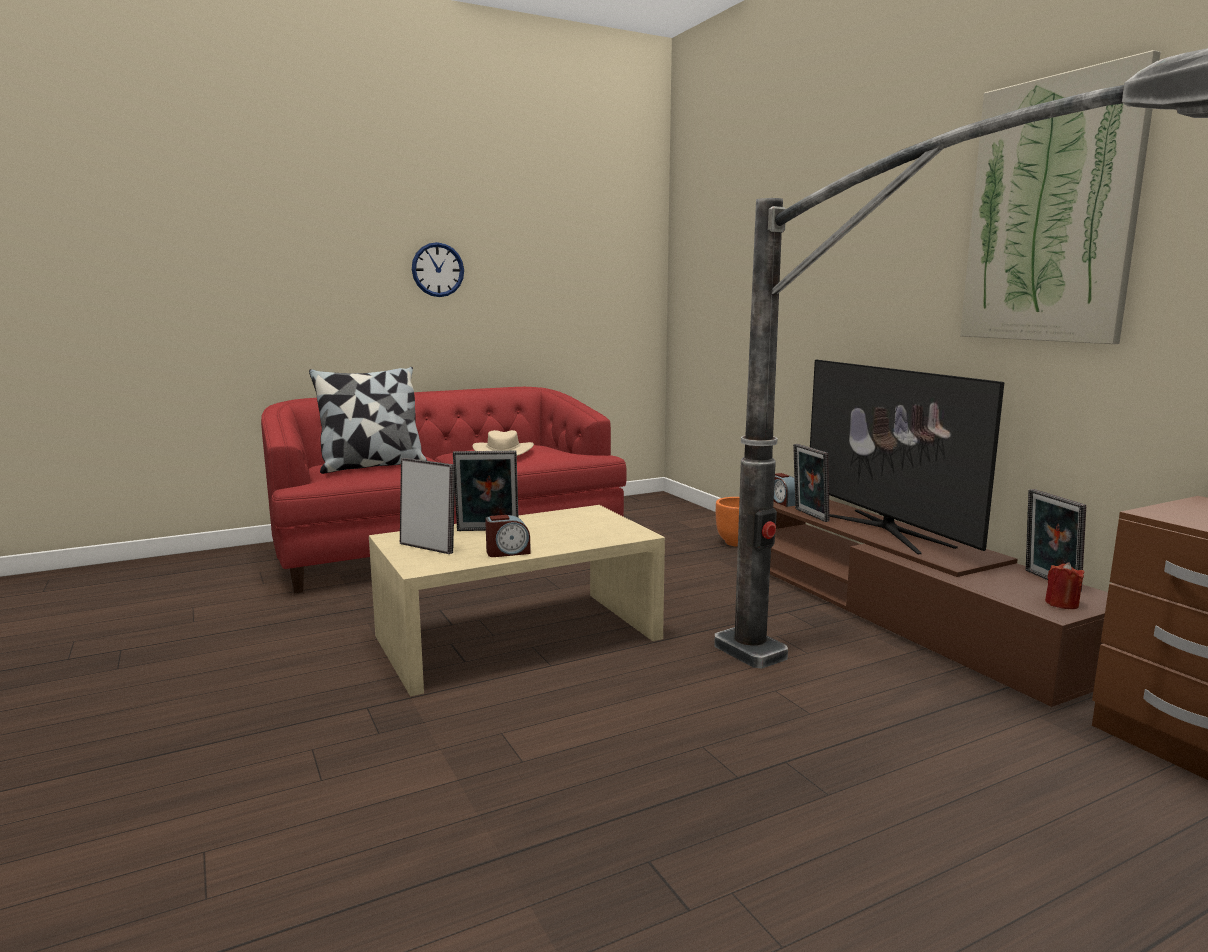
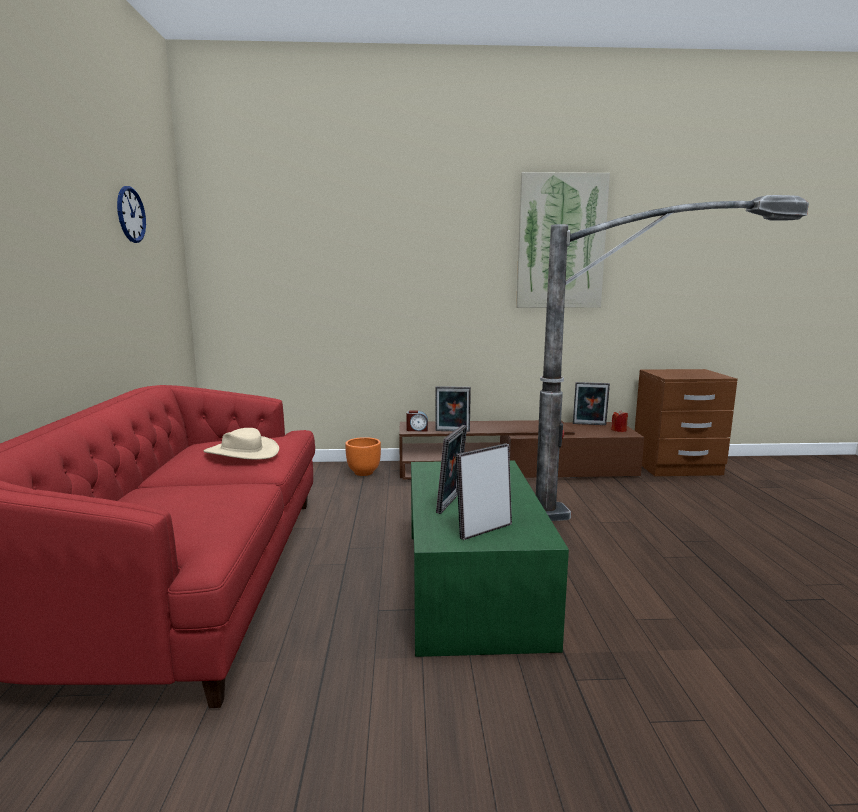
camera: 65 degrees left, 0 degrees up
pillow [309,367,427,474] -> none
beige coffee table [369,505,665,696] -> green coffee table [411,461,569,657]
wall clock [412,242,464,297] -> wall clock moved to [117,186,146,243]
alarm clock [485,515,531,557] -> none
television [810,359,1004,554] -> none

